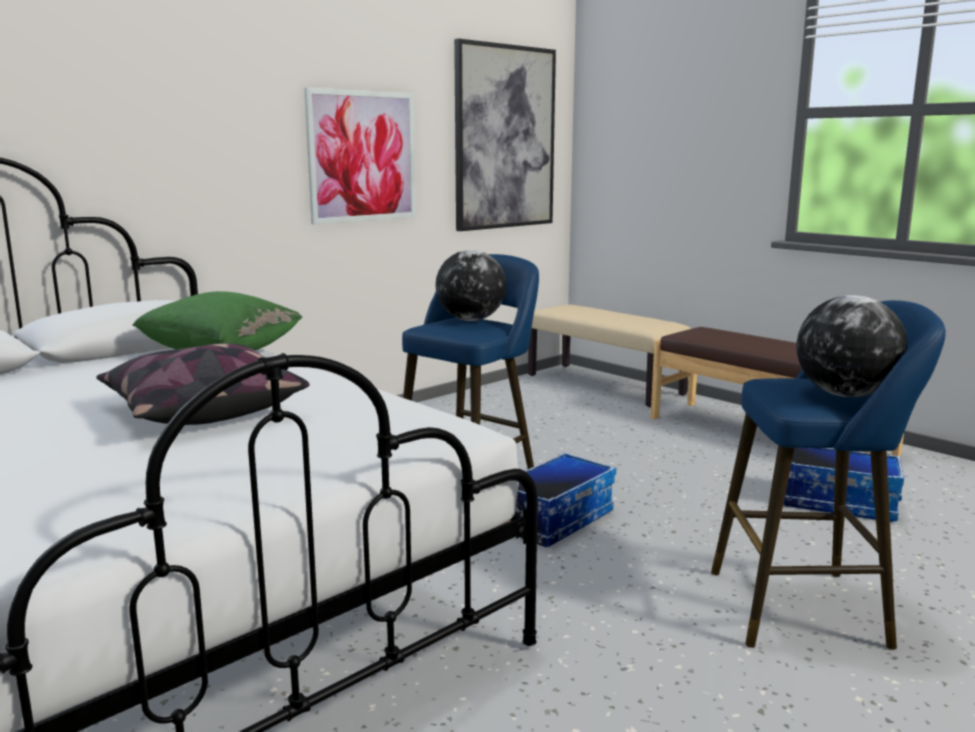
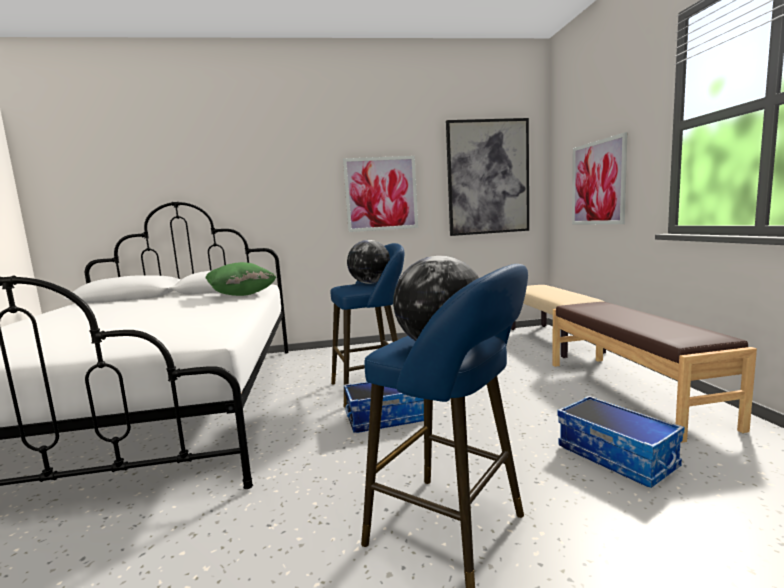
camera: 35 degrees right, 5 degrees down
pillow [96,343,310,425] -> none
none -> picture [572,132,628,224]

